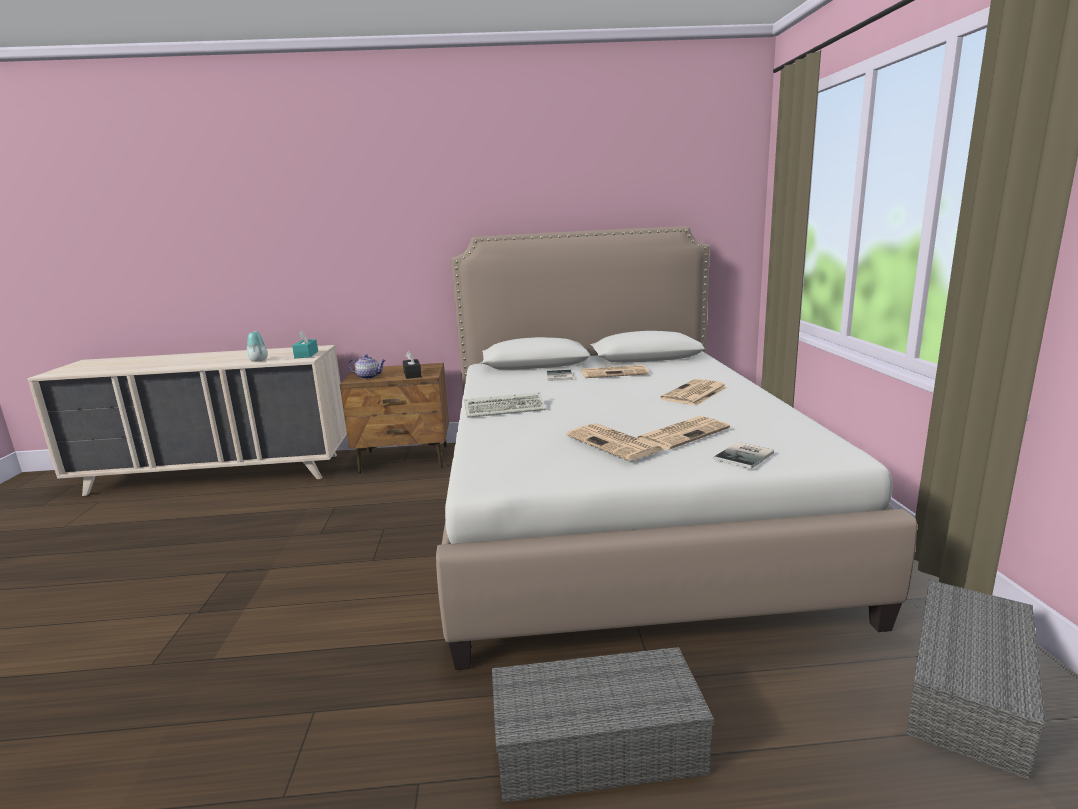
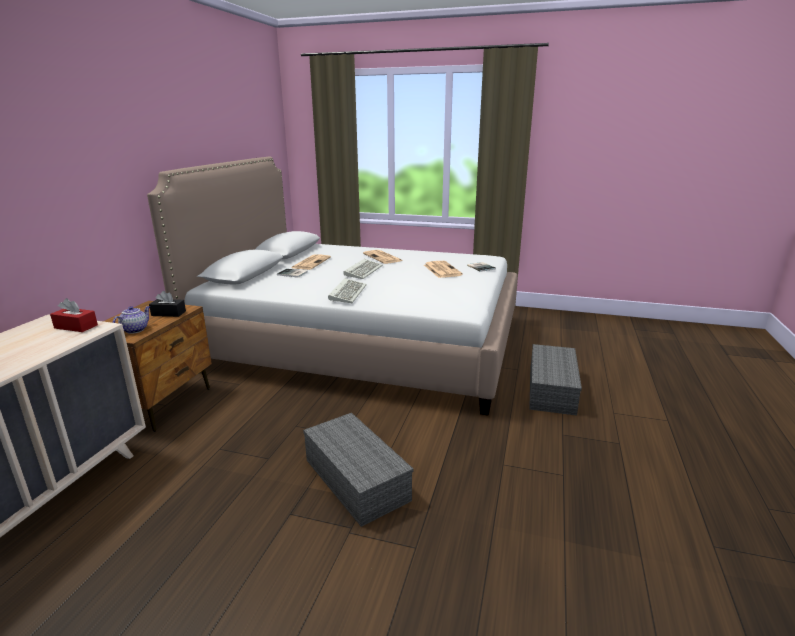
camera: 70 degrees left, 5 degrees up
vase [247,331,268,362] -> none
turquoise tissue box [292,330,318,358] -> red tissue box [50,298,98,332]
newspaper [566,423,664,461] -> none
grey storage box [906,580,1045,780] -> grey storage box moved to [303,413,413,527]
none -> keyboard [343,259,383,279]

